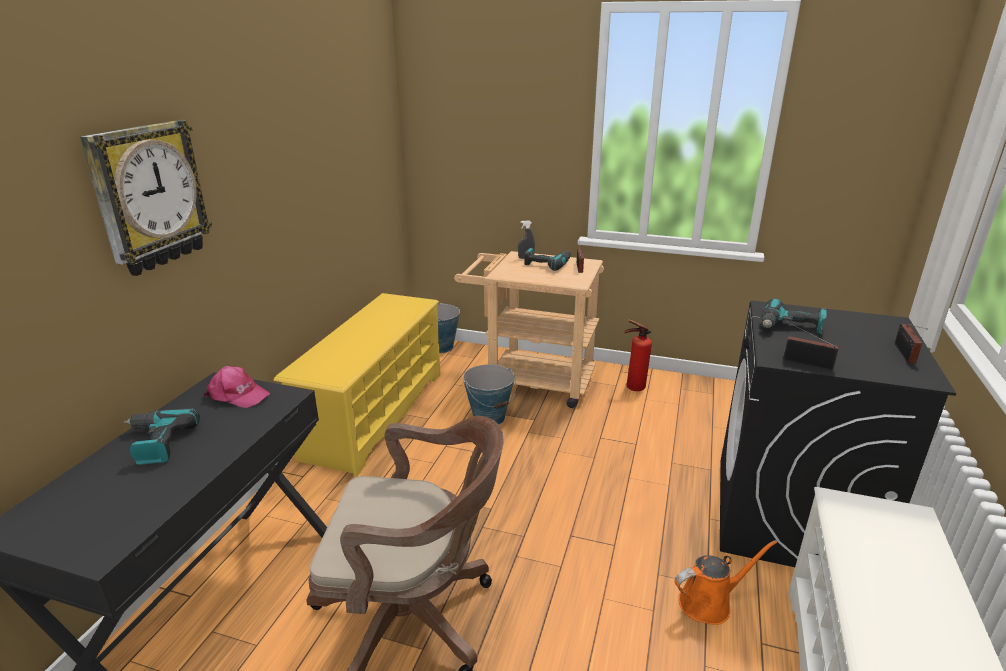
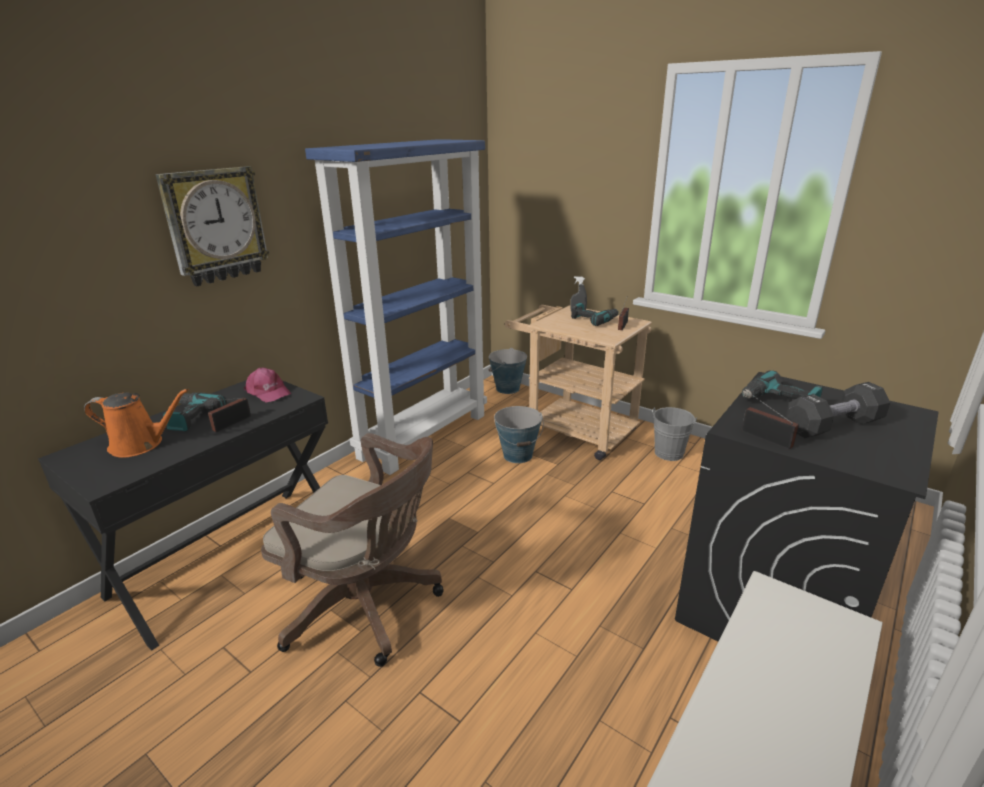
camera: 20 degrees right, 0 degrees up
yellow shoe rack [274,293,440,477] -> blue bookcase [305,139,487,475]
fire extinguisher [624,319,652,391] -> grey bucket [653,407,697,461]
orange watering can [675,540,777,625] -> orange watering can moved to [84,389,189,458]
radio [895,324,928,364] -> radio moved to [202,398,251,432]
none -> black dumbbell [786,382,890,438]

